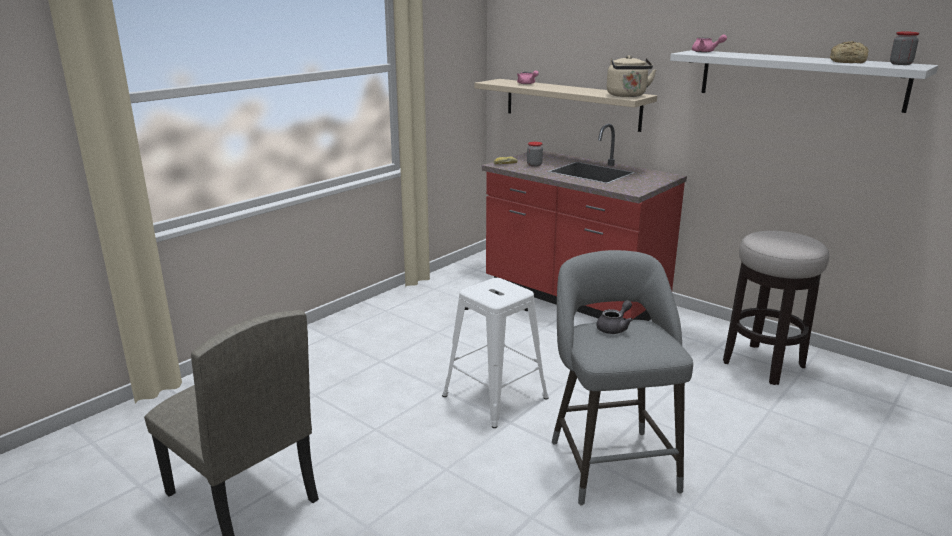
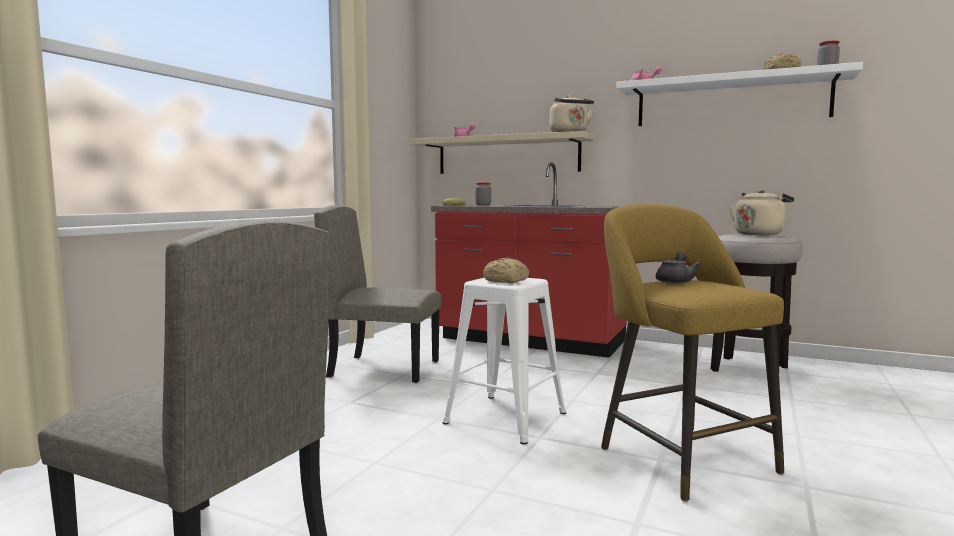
camera: 15 degrees left, 15 degrees down
grey stool [552,250,693,506] -> yellow stool [601,204,784,502]
none -> beige chair [314,205,441,383]
none -> bread [483,257,529,283]
none -> beige kettle [729,190,794,235]

